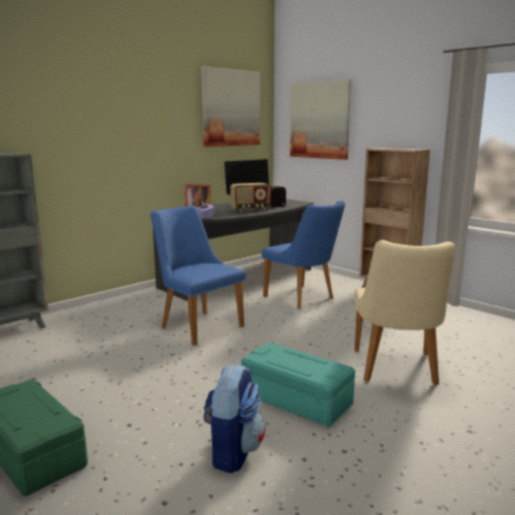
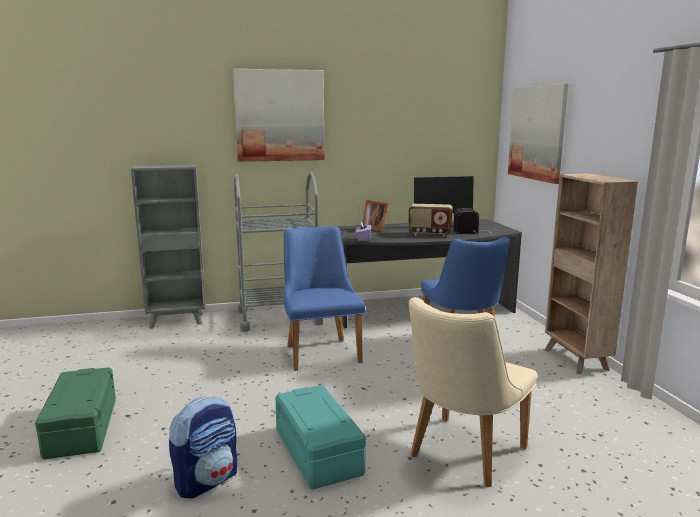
camera: 30 degrees right, 0 degrees up
picture [201,66,260,147] -> picture moved to [233,69,325,162]
none -> grey cart [234,172,323,332]

